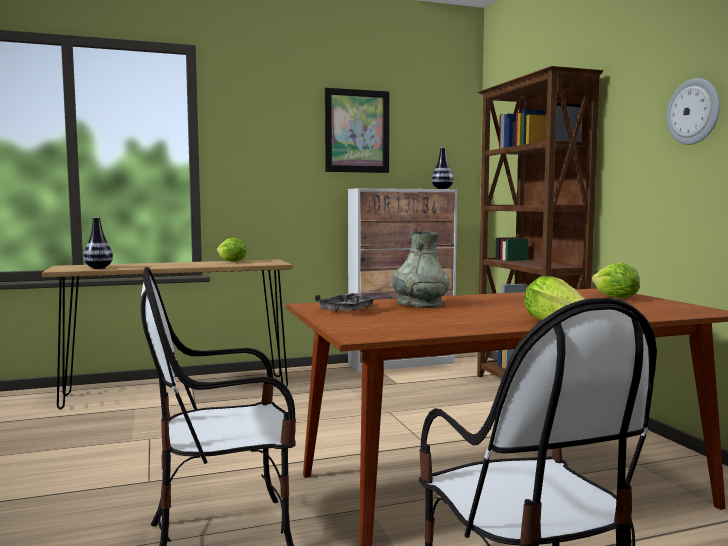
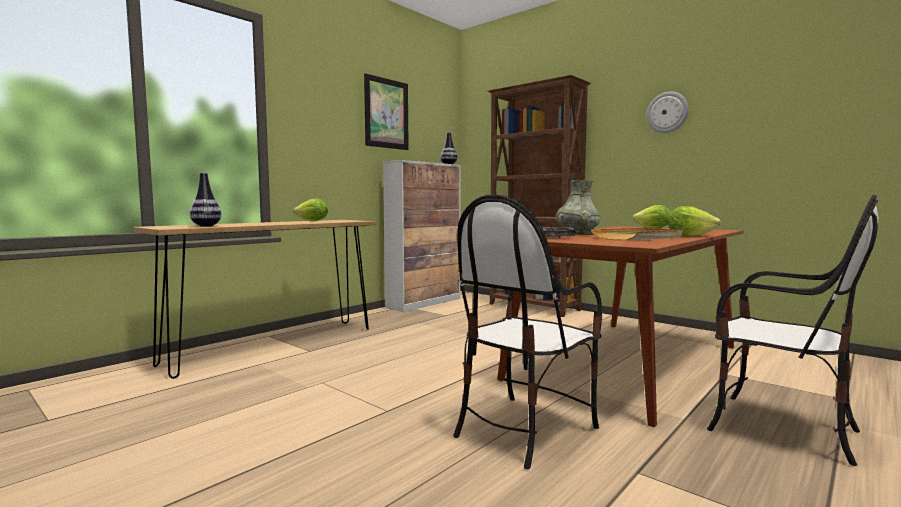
camera: 30 degrees left, 0 degrees up
none -> beige tray [591,228,684,240]

